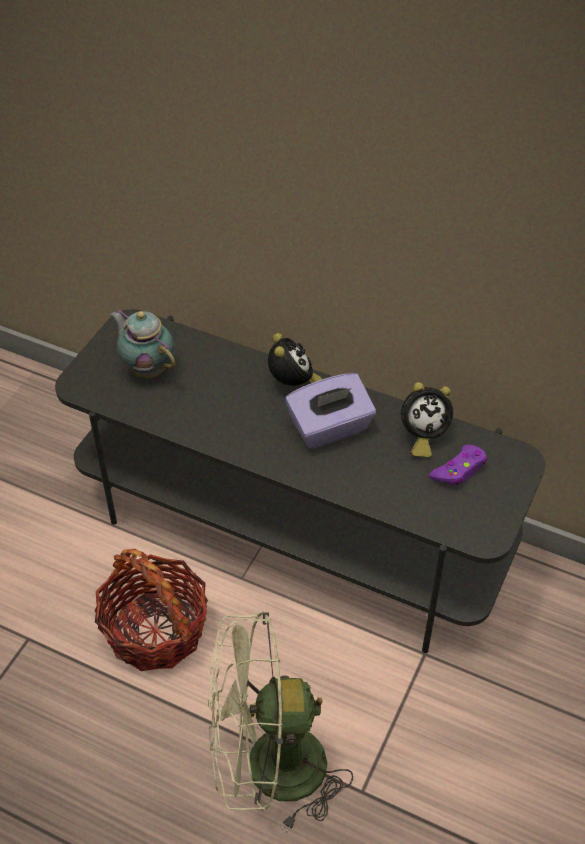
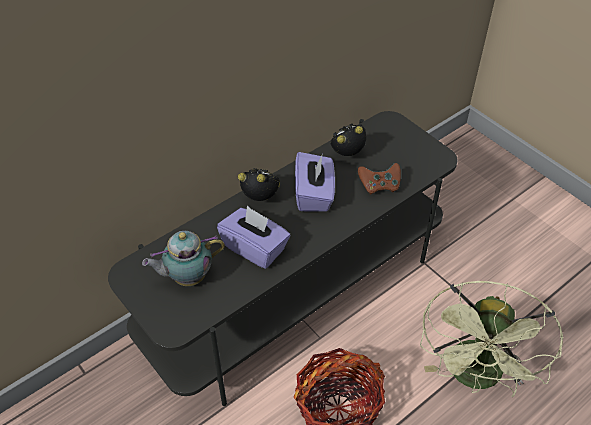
camera: 65 degrees left, 0 degrees up
alarm clock [401,382,453,457] -> alarm clock turned 135 degrees counterclockwise [330,123,366,156]
purple game controller [429,445,487,485] -> none
none -> purple tissue box [217,206,290,269]
none -> brown game controller [358,163,401,195]

